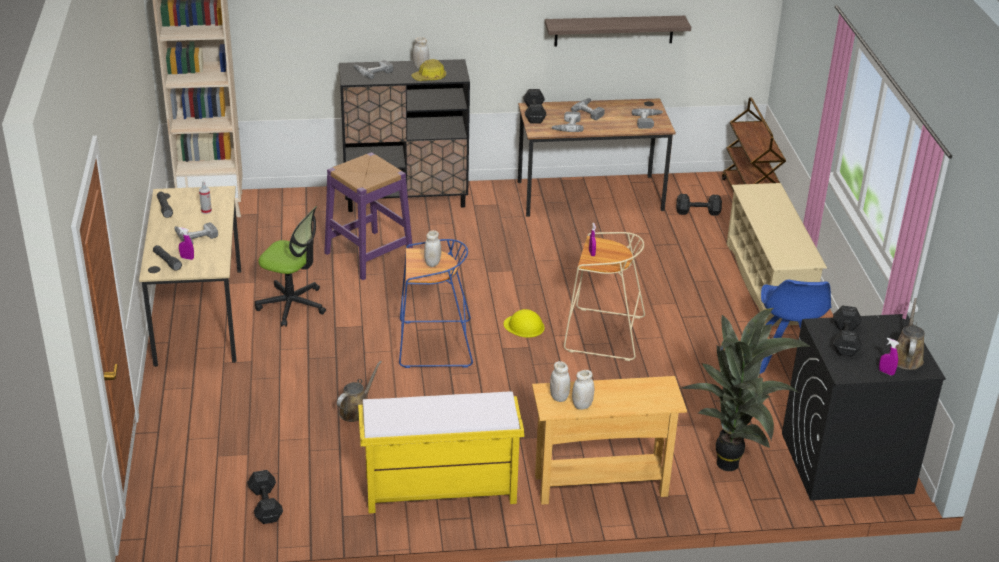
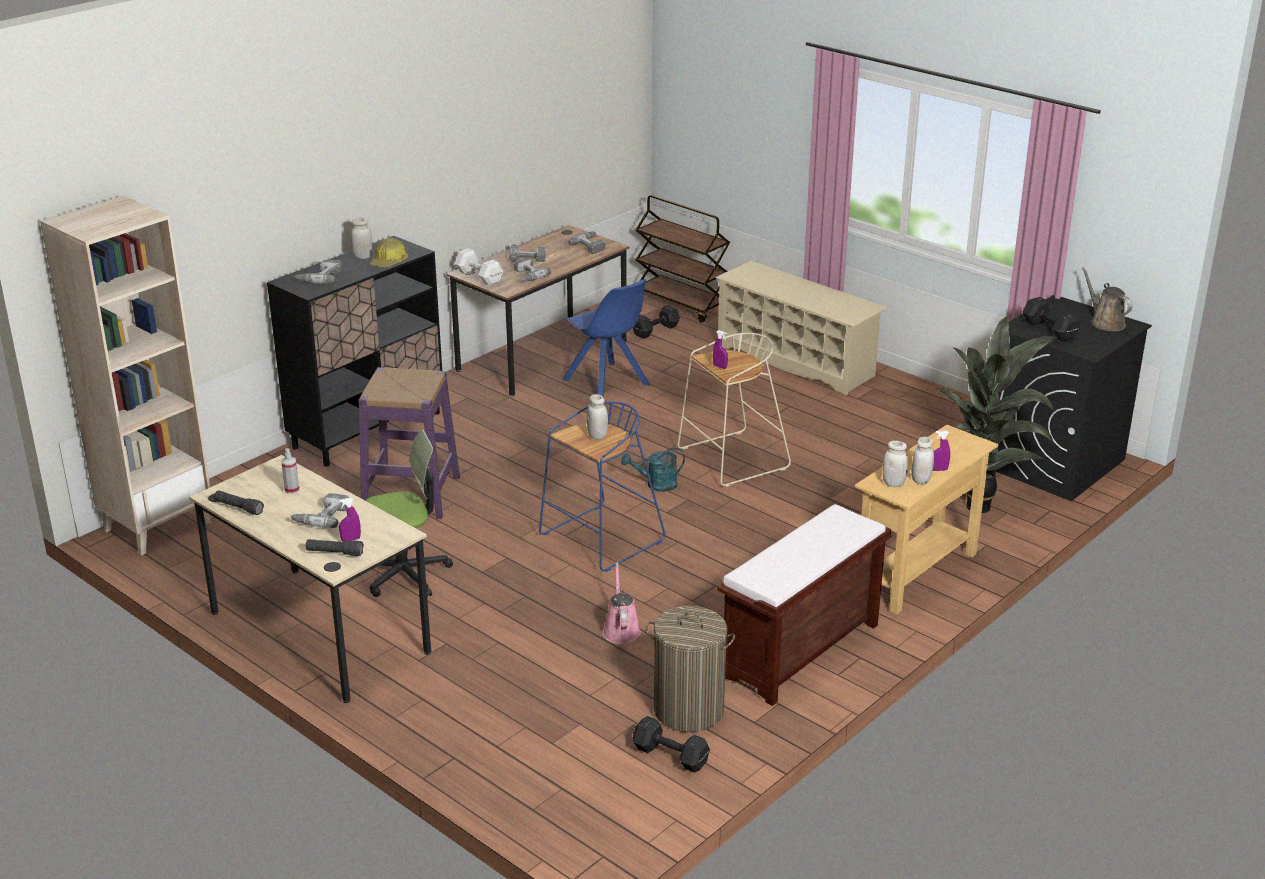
camera: 40 degrees left, 5 degrees down
brown watering can [337,361,382,422] -> pink watering can [602,562,641,644]
yellow bench [358,391,524,513] -> brown bench [717,504,891,706]
yellow hard hat [504,309,545,337] -> turquoise watering can [621,447,685,492]
black dumbbell [523,89,546,124] -> white dumbbell [454,248,503,286]
shelf [545,16,691,46] -> none
blue chair [760,280,831,374] -> blue chair moved to [563,279,650,397]
purple spray bottle [879,338,899,376] -> purple spray bottle moved to [933,430,950,471]
none -> laundry basket [646,606,735,732]

